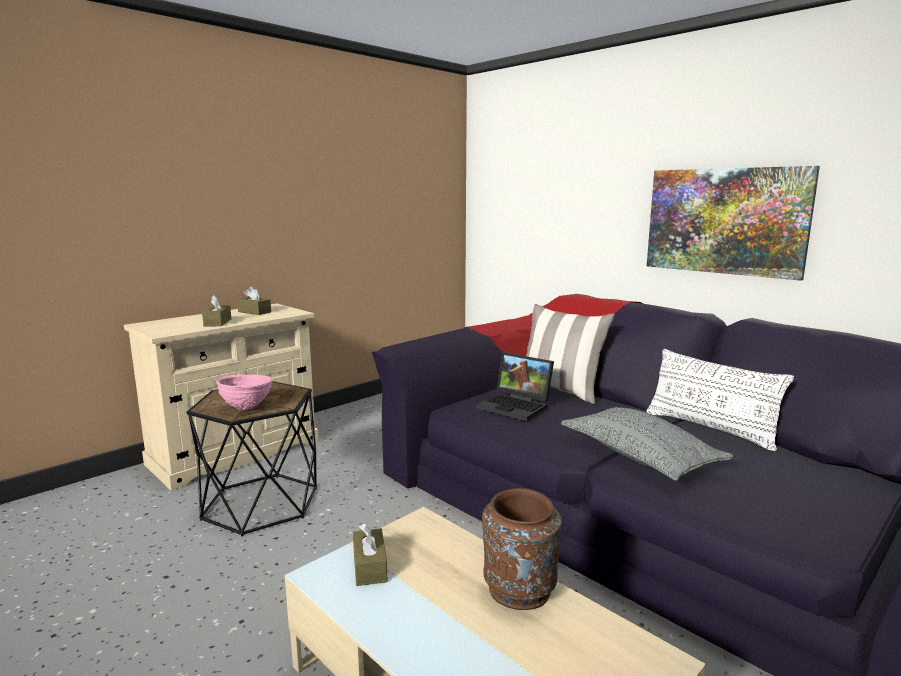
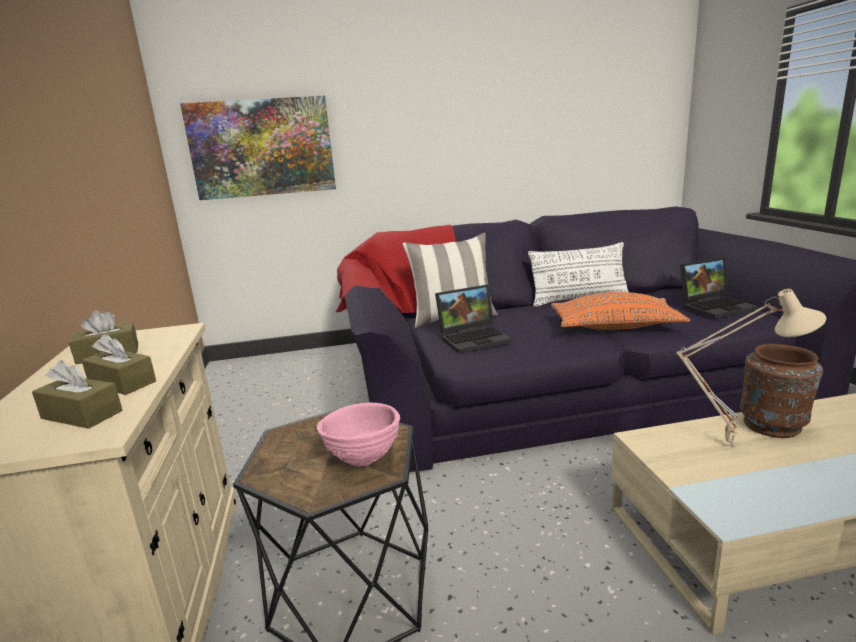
camera: 55 degrees left, 5 degrees up
brown tissue box [353,523,388,586] -> brown tissue box moved to [32,360,122,429]
grey pillow [561,407,733,481] -> orange pillow [551,292,690,330]
picture [647,166,820,281] -> picture moved to [180,95,336,200]
none -> beige table lamp [676,289,826,447]
none -> laptop [680,257,758,318]

